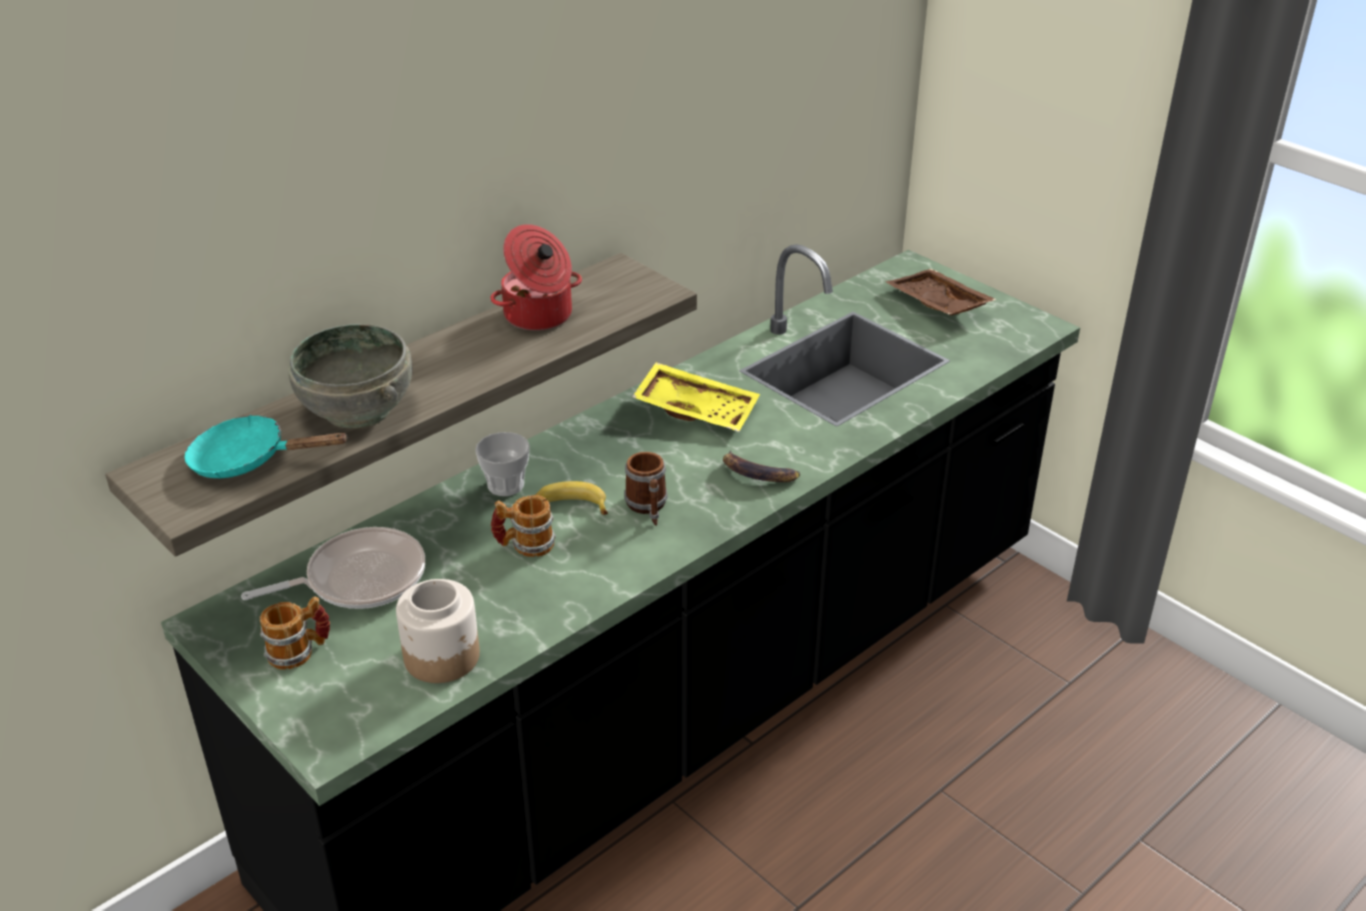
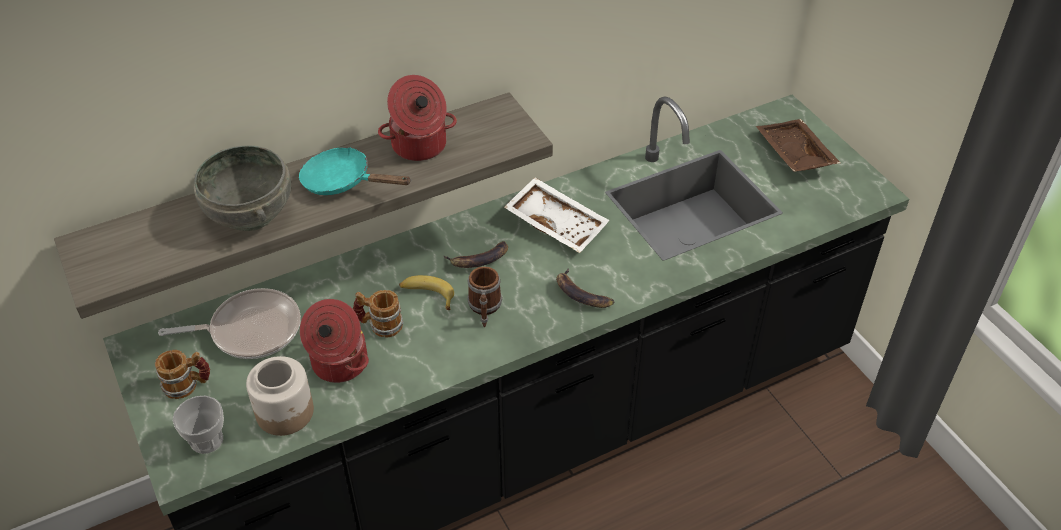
camera: 15 degrees right, 10 degrees up
turquoise frying pan [185,415,349,478] -> turquoise frying pan moved to [299,147,411,195]
cup [475,432,530,496] -> cup moved to [173,396,224,454]
yellow tray [632,362,760,432] -> white tray [504,177,610,253]
none -> cooking pot [300,299,369,383]
none -> banana [444,241,508,268]

